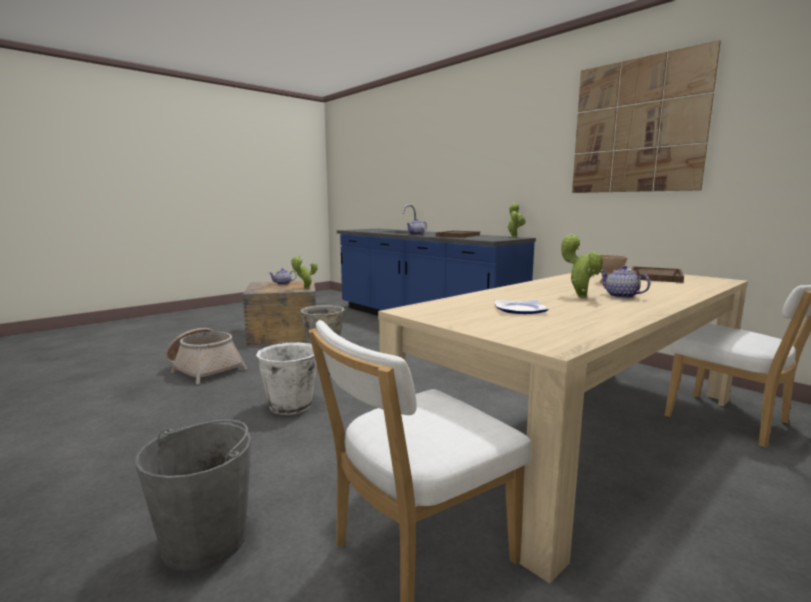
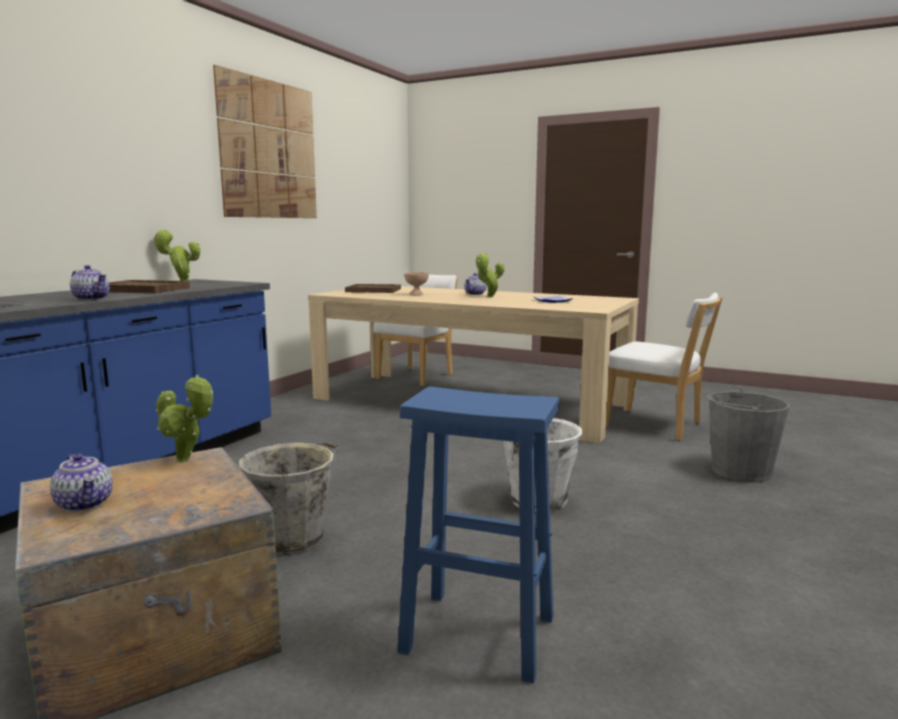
camera: 110 degrees left, 0 degrees up
basket [166,328,247,384] -> blue stool [397,387,559,683]

